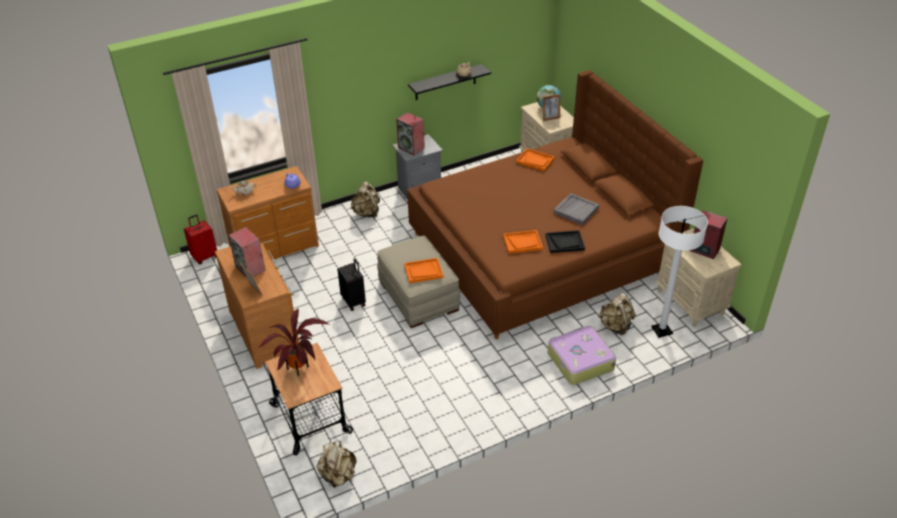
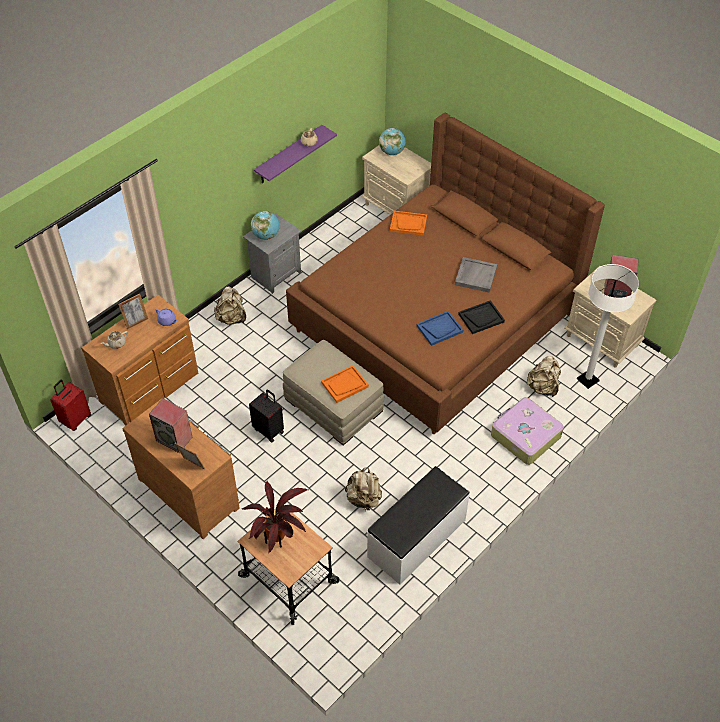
camera: 20 degrees left, 10 degrees up
beige backpack [316,440,356,488] -> beige backpack moved to [345,467,382,512]
speaker [396,112,425,155] -> globe [251,211,280,240]
black shelf [408,64,491,100] -> purple shelf [254,125,337,183]
orange tray [503,230,543,254] -> blue tray [417,311,463,346]
picture frame [542,94,560,121] -> picture frame moved to [118,293,148,329]
none -> white bench [367,466,470,585]

